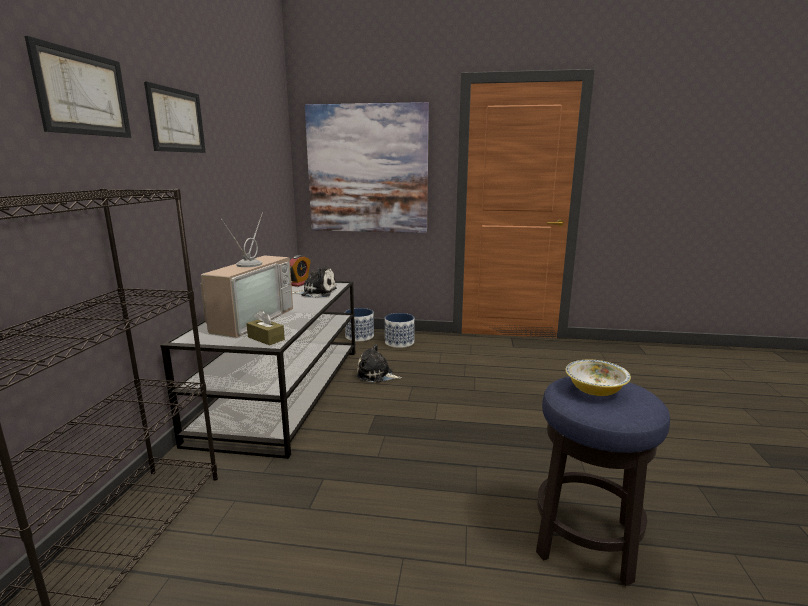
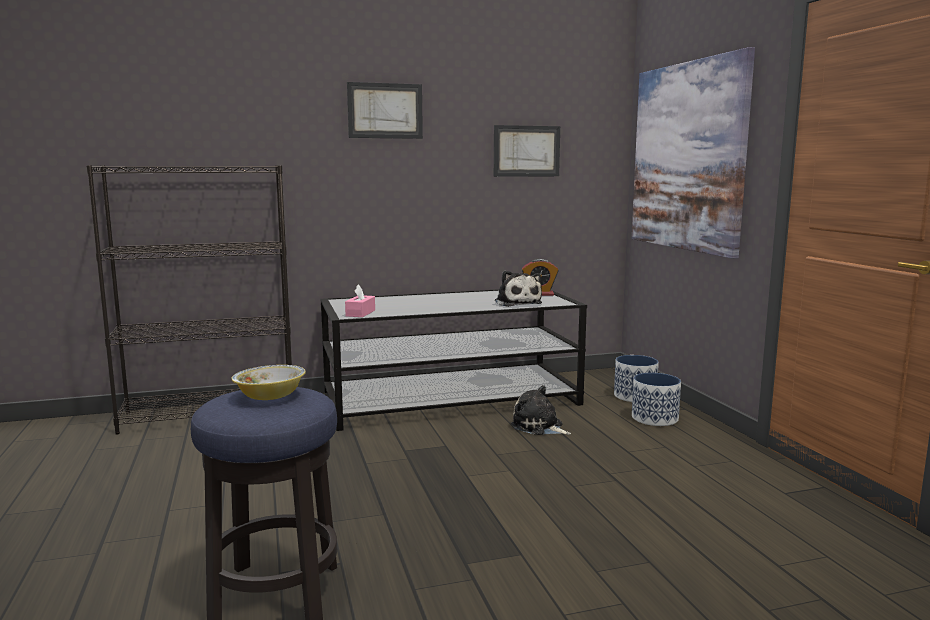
camera: 65 degrees right, 5 degrees down
picture [25,36,131,138] -> picture moved to [494,125,560,177]
television [201,212,293,338] -> none
brown tissue box [246,310,285,345] -> pink tissue box [345,284,375,317]
plush toy [356,344,402,383] -> plush toy turned 45 degrees counterclockwise [511,385,571,435]

